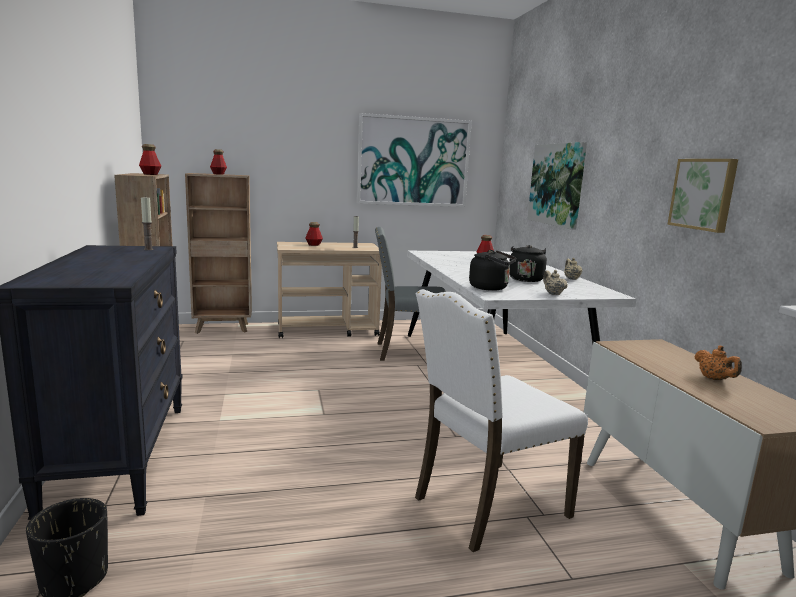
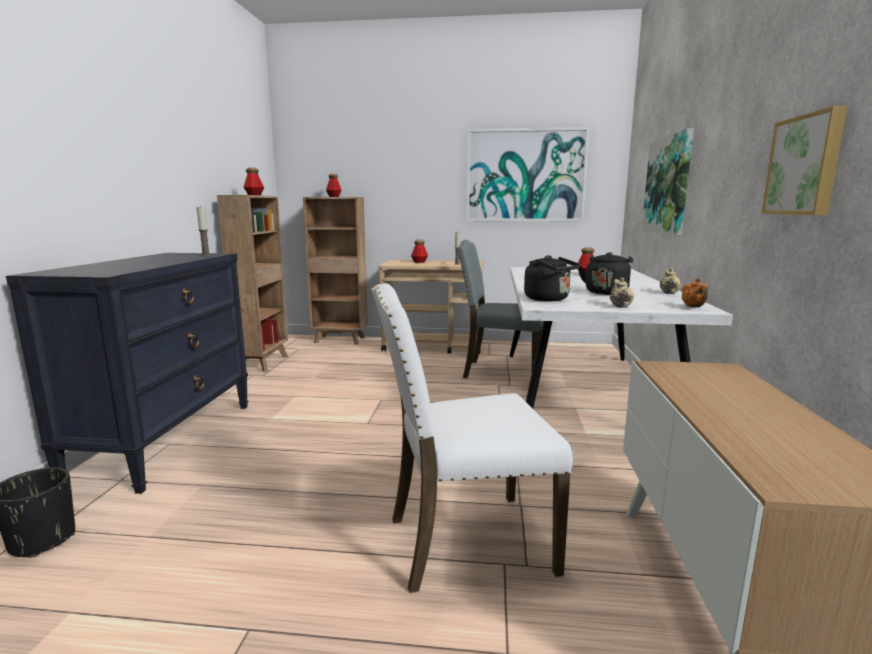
camera: 20 degrees right, 0 degrees up
orange teapot [694,346,742,380] -> orange teapot moved to [682,278,708,307]

